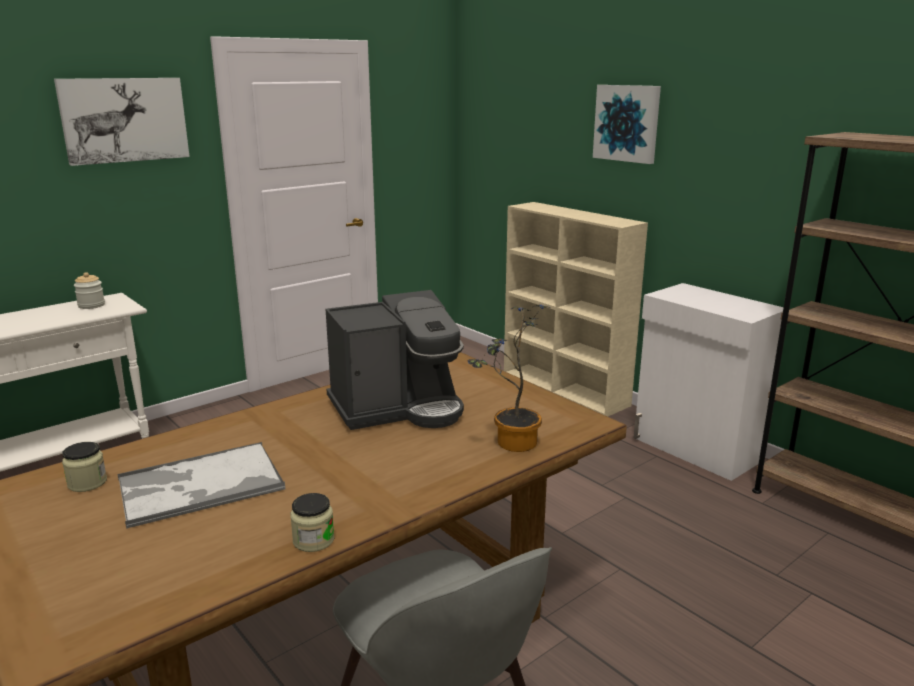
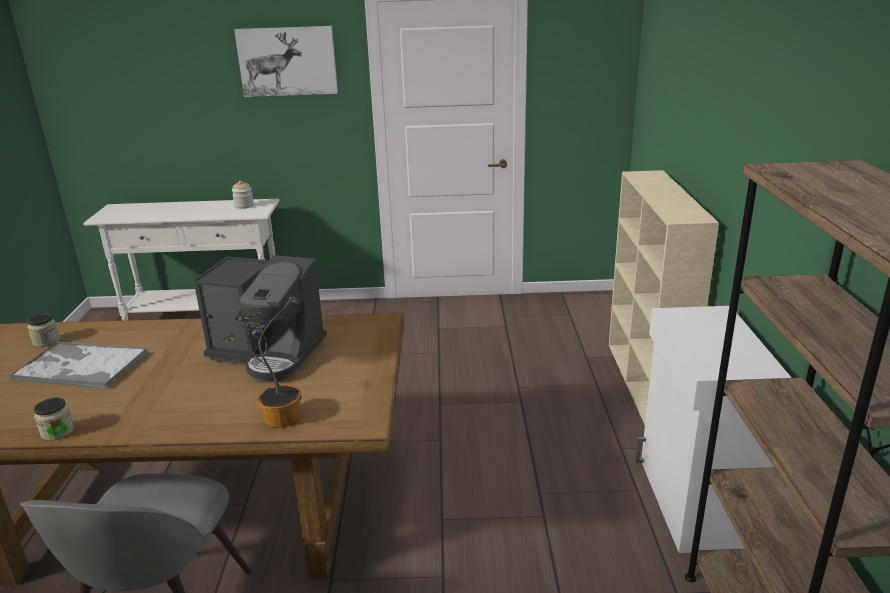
camera: 40 degrees right, 5 degrees up
picture [593,85,661,164] -> none

